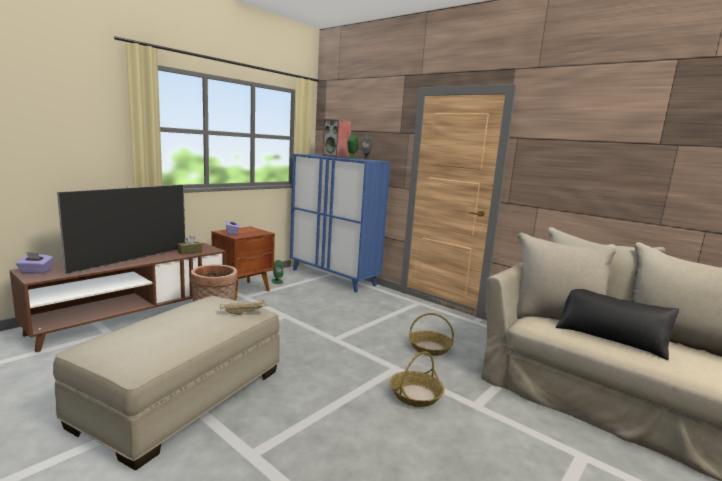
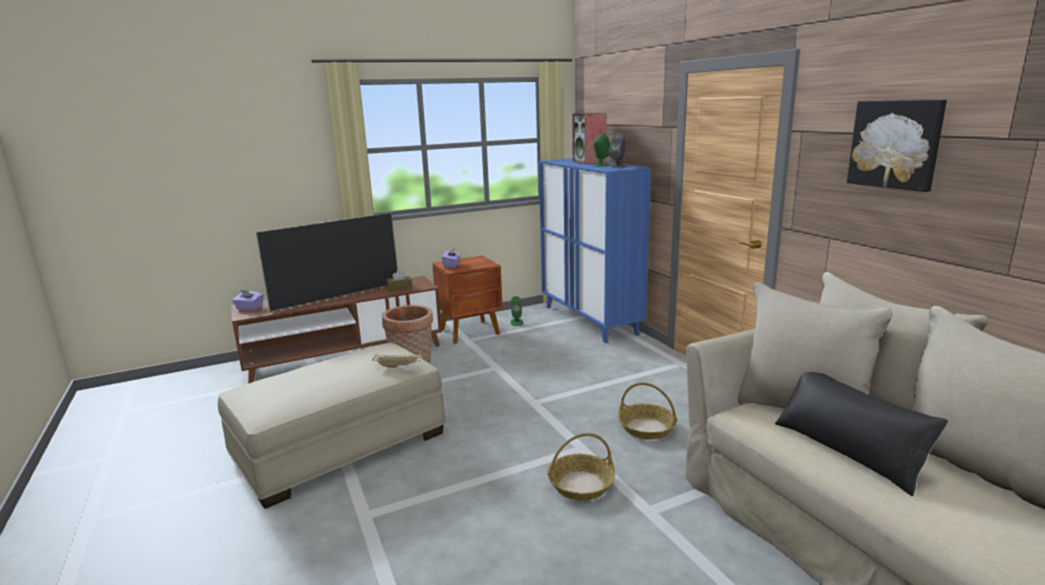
camera: 25 degrees right, 5 degrees up
none -> picture [847,100,947,192]

